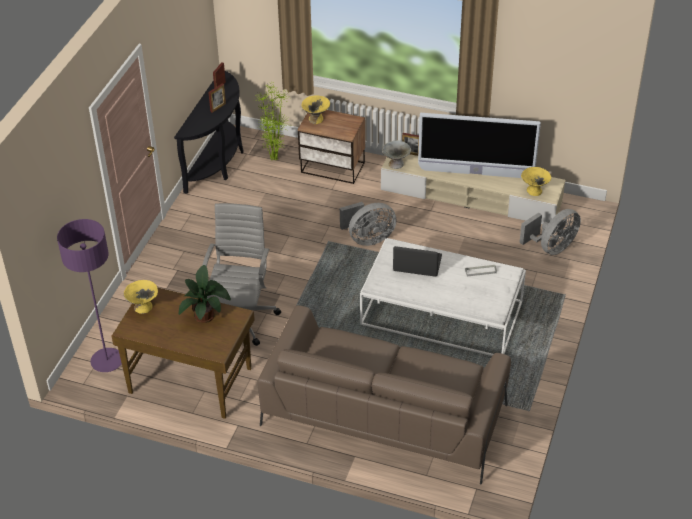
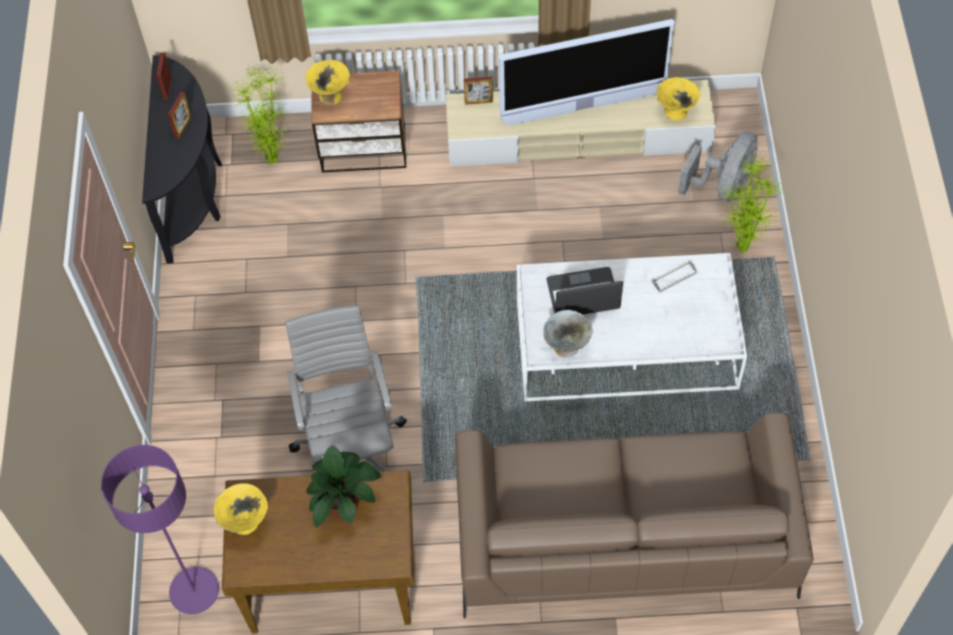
camera: 20 degrees left, 15 degrees up
grey fan [340,202,397,246] -> none
grey bowl [382,141,411,169] -> grey bowl moved to [543,310,593,358]
none -> potted plant [721,156,785,254]

